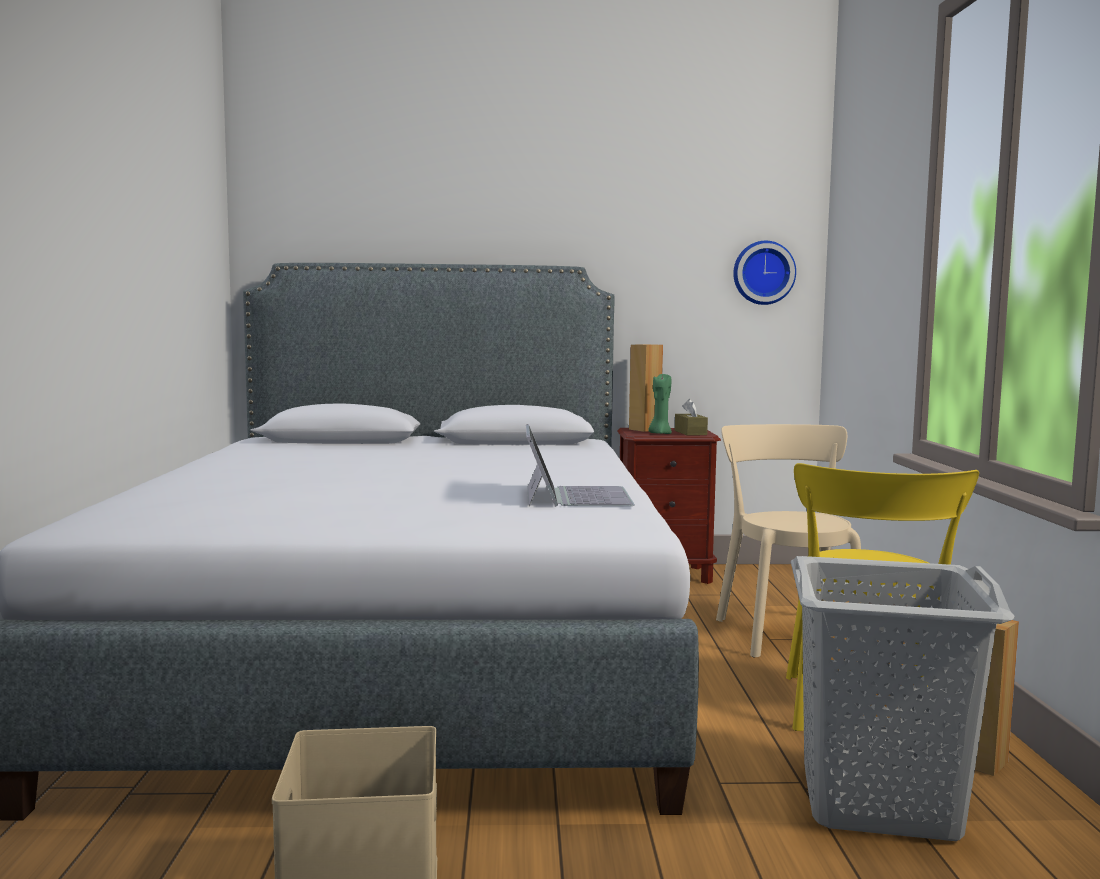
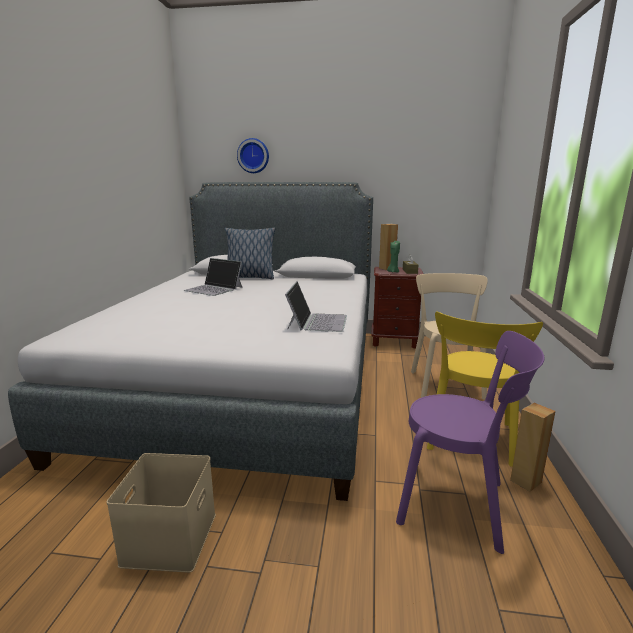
camera: 10 degrees right, 10 degrees up
wall clock [733,241,796,305] -> wall clock moved to [237,138,269,173]
grey laundry basket [791,556,1015,841] -> purple chair [396,331,544,554]
none -> laptop [184,258,242,296]
none -> pillow [224,227,275,279]

